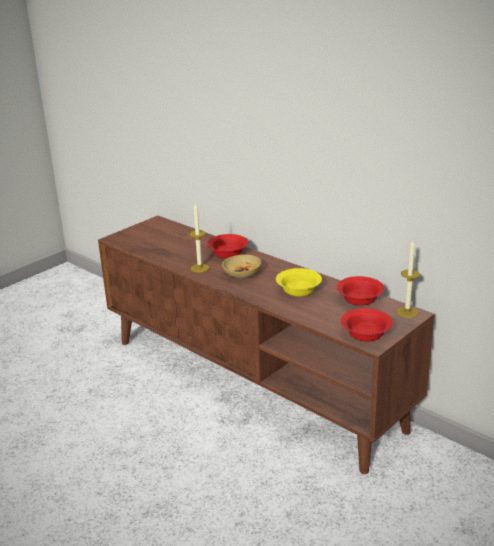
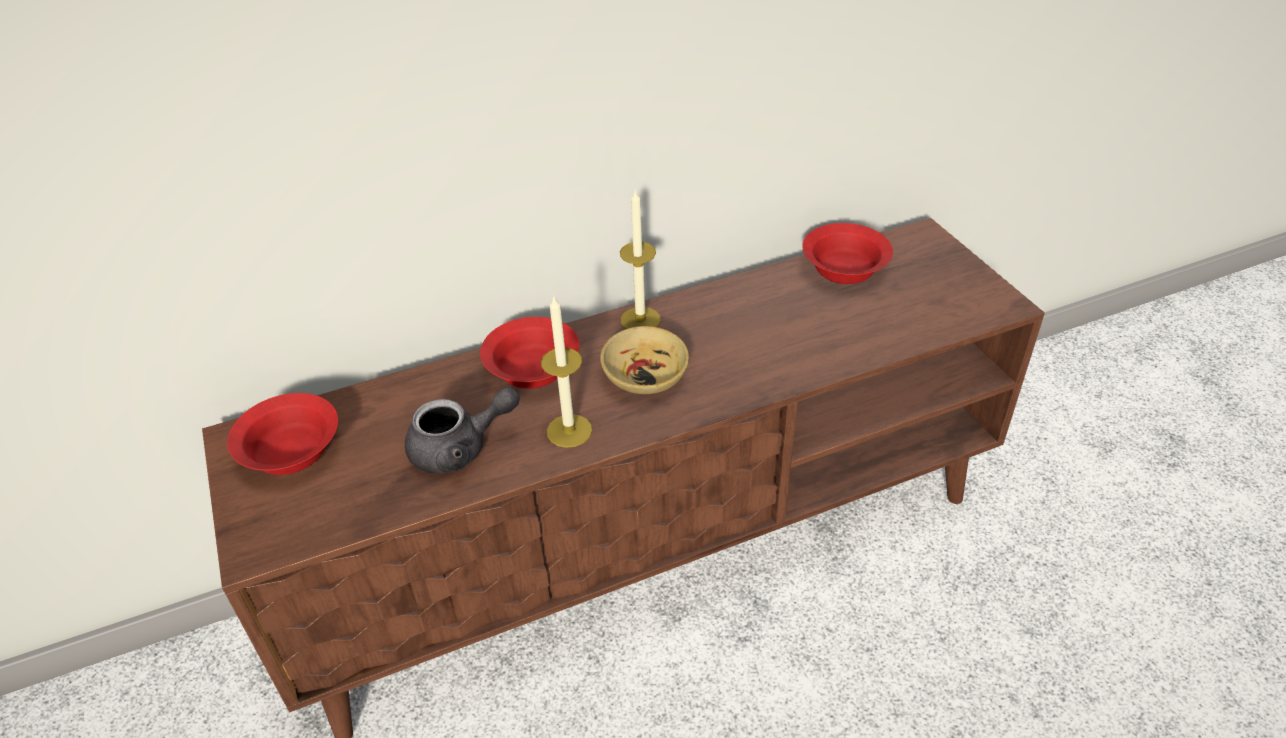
camera: 65 degrees left, 15 degrees up
yellow bowl [276,268,322,296] -> none
red bowl [341,308,393,342] -> red bowl moved to [227,393,338,475]
candle [397,241,420,318] -> candle moved to [620,188,661,329]
none -> grey teapot [405,387,520,474]

